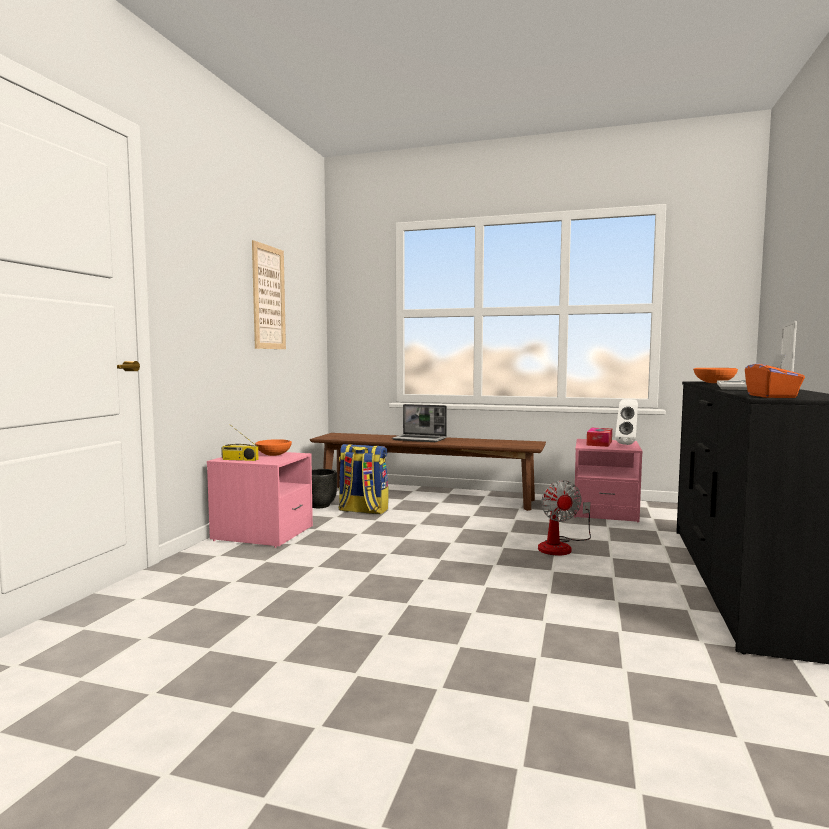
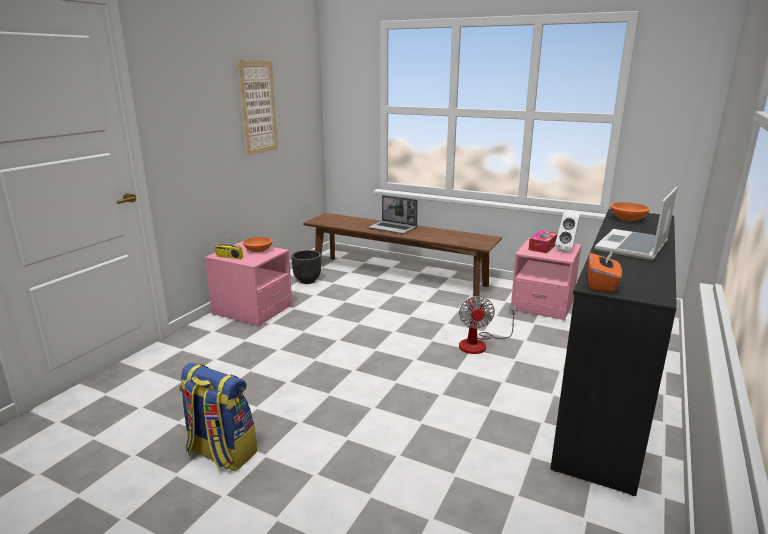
camera: 10 degrees right, 15 degrees up
backpack [339,444,389,514] -> backpack moved to [179,363,257,471]

